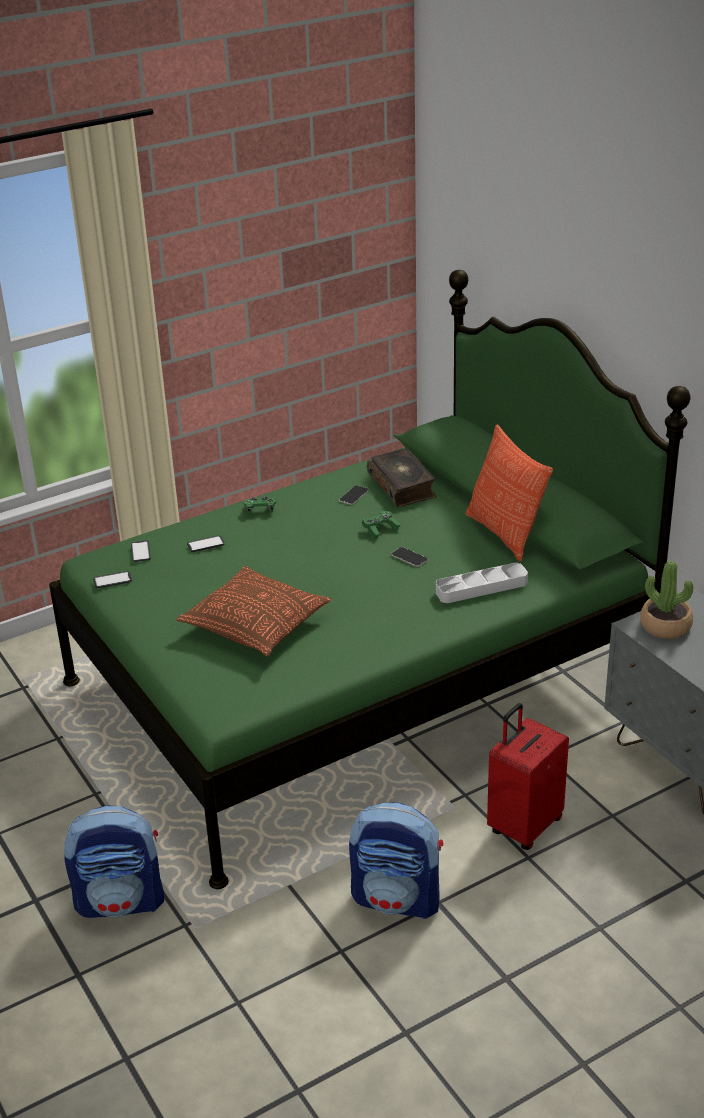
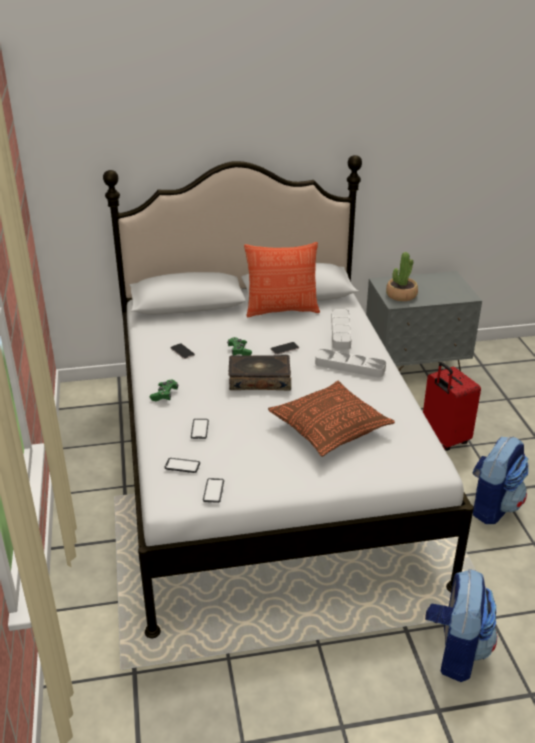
camera: 70 degrees left, 0 degrees up
green bed [49,270,691,889] -> white bed [103,155,474,638]
book [367,448,437,507] -> book moved to [229,355,291,391]
none -> grey tray [315,349,386,378]

